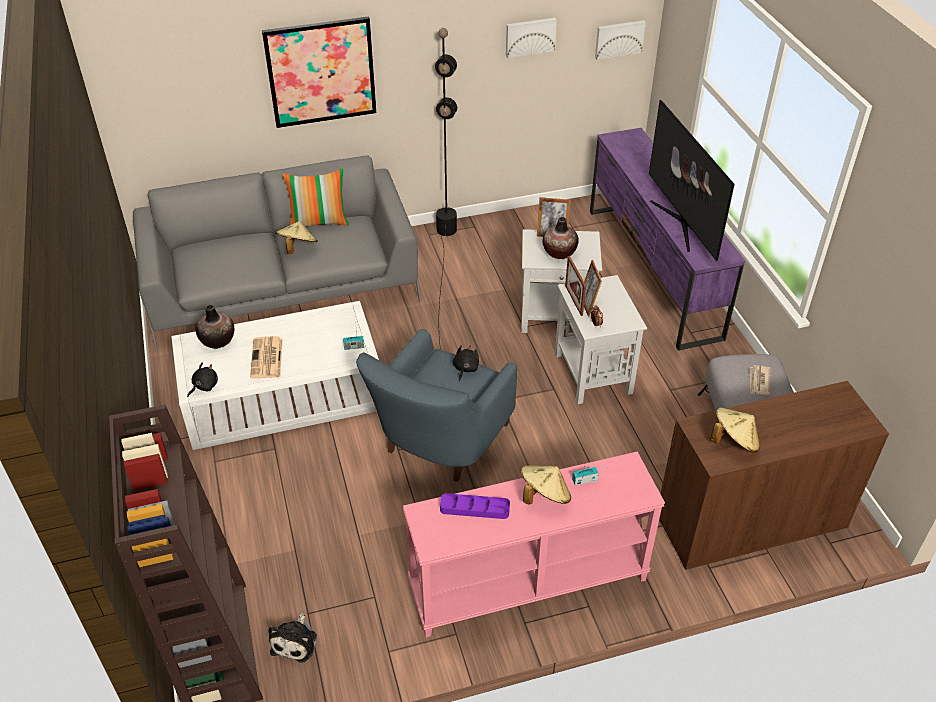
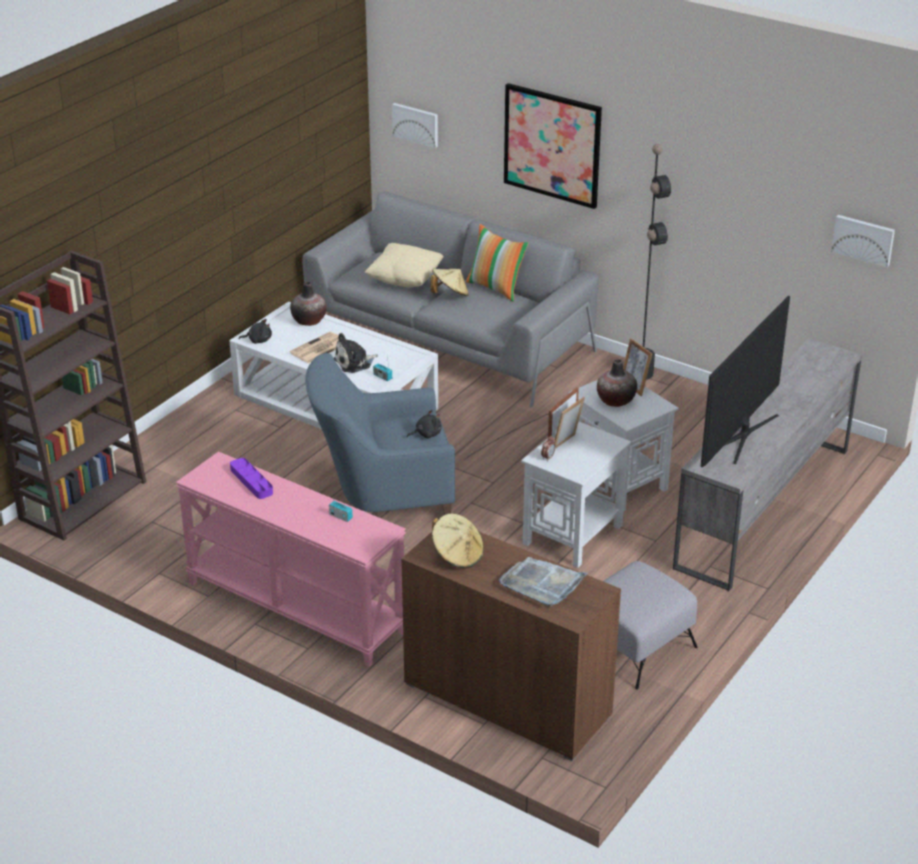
camera: 50 degrees right, 10 degrees down
plush toy [268,613,317,663] -> plush toy moved to [334,333,378,373]
picture [506,18,557,58] -> picture moved to [392,103,438,148]
beige hat [521,465,571,504] -> none
purple tv stand [590,128,745,351] -> grey tv stand [673,338,862,591]
newspaper [750,365,771,395] -> none
none -> beige pillow [364,243,444,287]
none -> grey tray [499,557,588,607]

